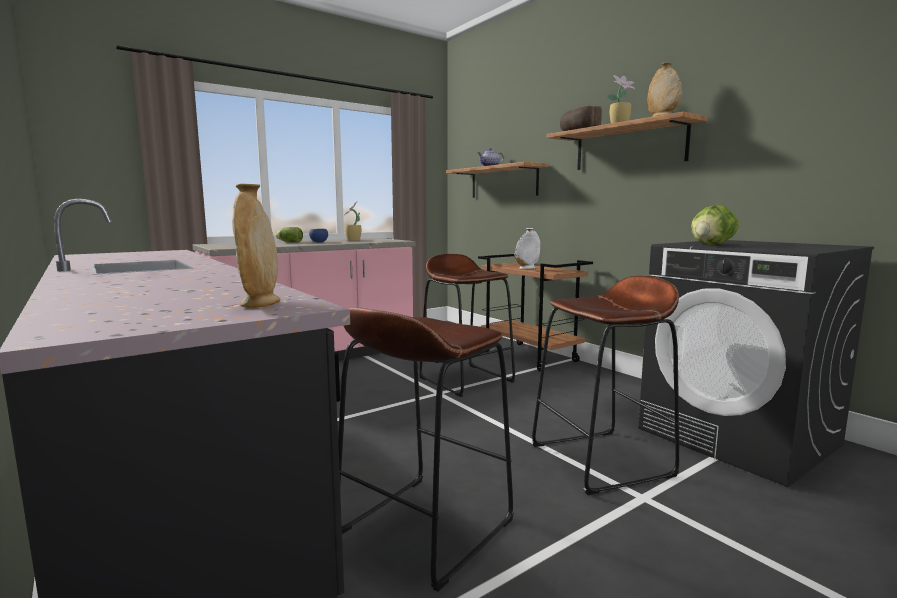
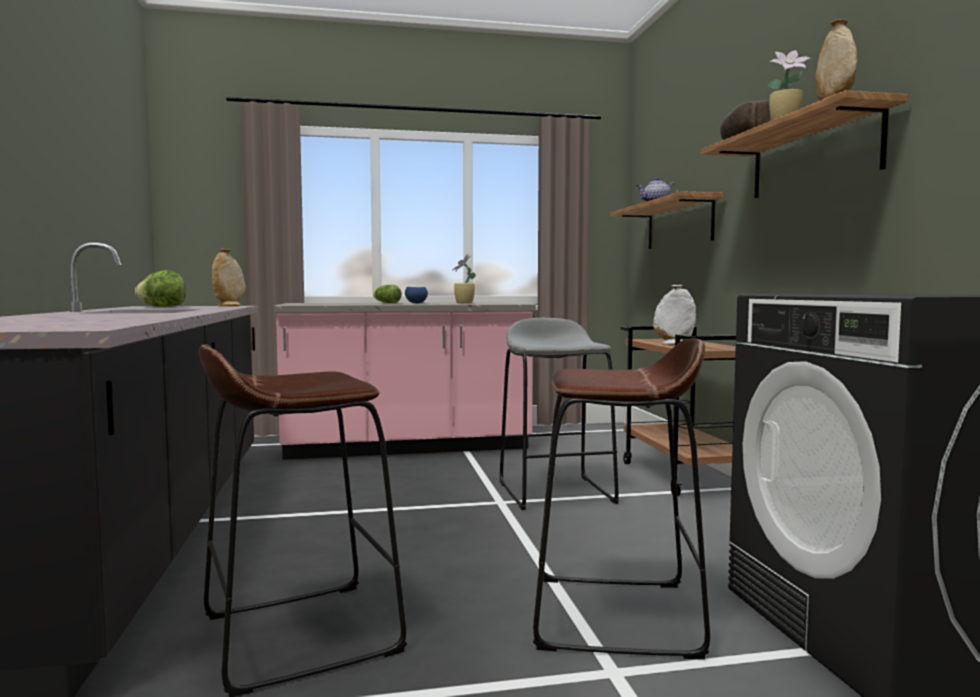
camera: 25 degrees right, 5 degrees down
beige vase [232,184,280,308] -> beige vase moved to [212,249,246,306]
brown stool [419,254,515,397] -> grey stool [499,318,619,510]
lettuce [691,205,739,245] -> lettuce moved to [135,270,186,307]

